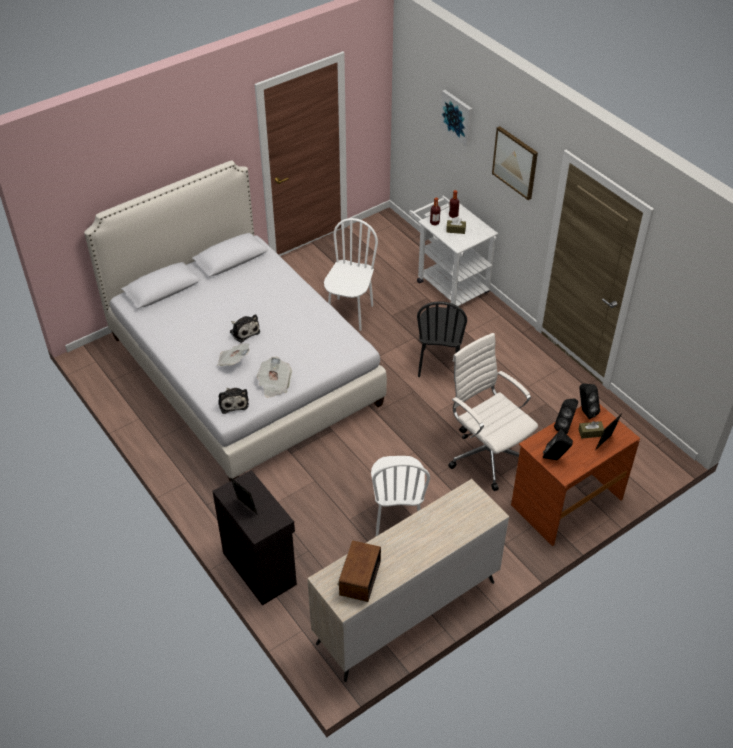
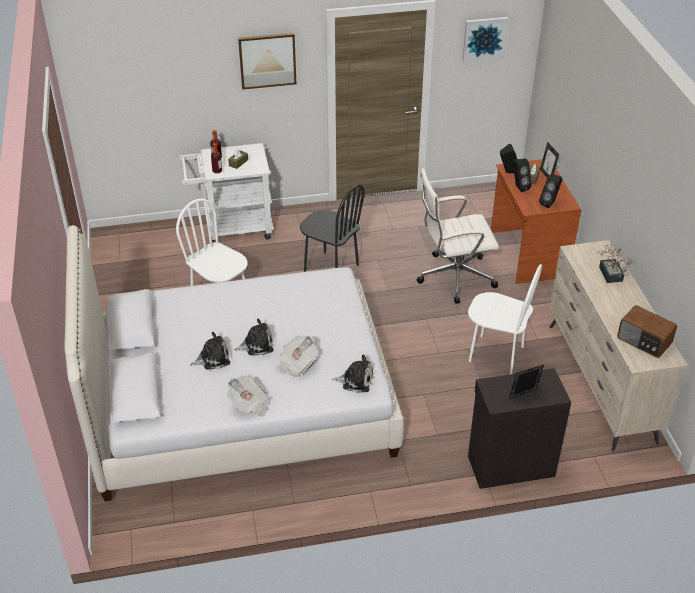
camera: 65 degrees left, 5 degrees down
newspaper [257,357,292,398] -> newspaper moved to [227,376,270,417]
picture [440,90,472,147] -> picture moved to [463,17,508,61]
none -> plush toy [191,332,230,369]
none -> potted plant [598,244,636,283]

